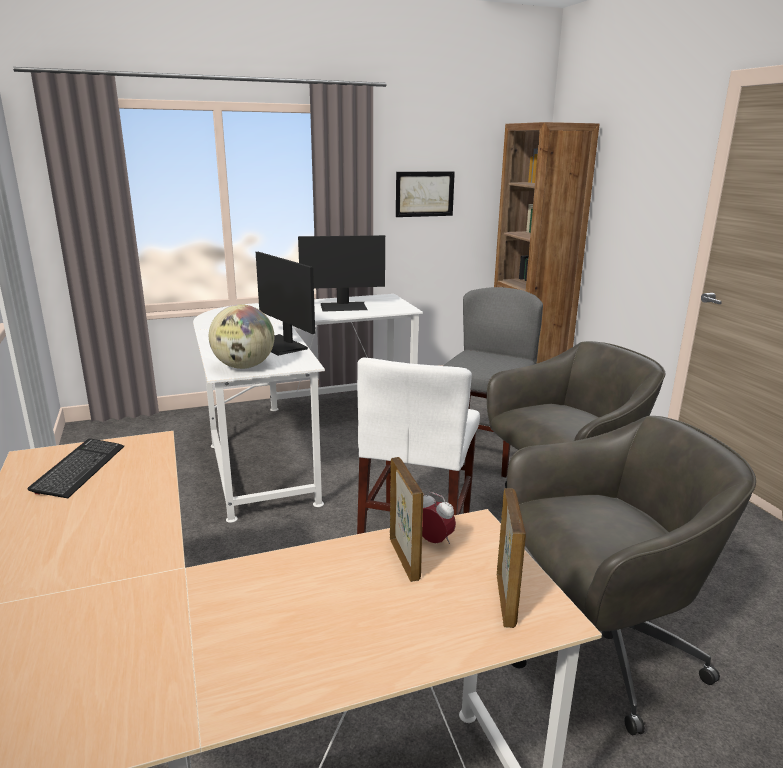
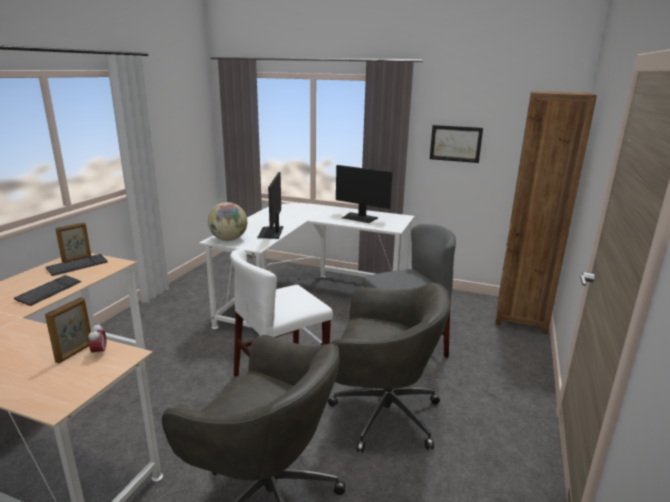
camera: 40 degrees right, 0 degrees up
picture frame [497,488,526,628] -> picture frame moved to [55,222,91,263]
none -> keyboard [14,275,81,306]

